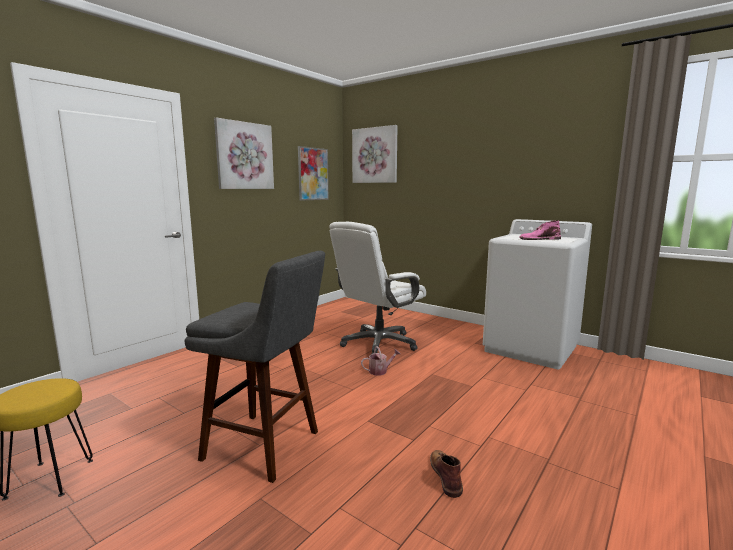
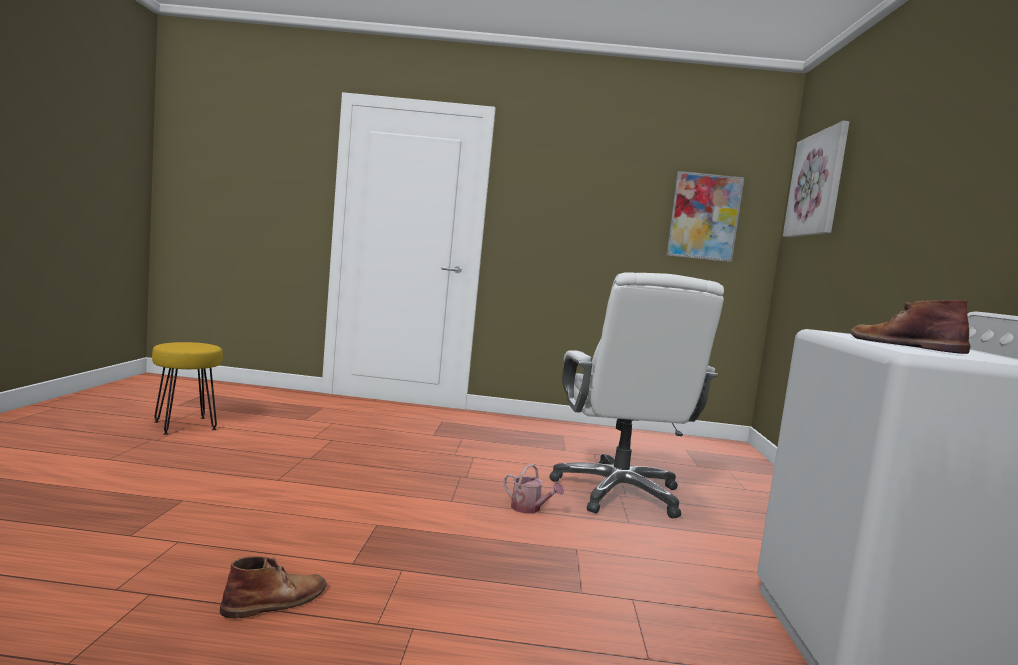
camera: 55 degrees right, 5 degrees down
grey stool [185,251,325,483] -> none
picture [214,118,274,189] -> none
white office chair [329,222,426,354] -> white office chair turned 105 degrees counterclockwise [549,272,724,518]
pink boot [520,220,561,240] -> brown boot [850,300,970,354]

